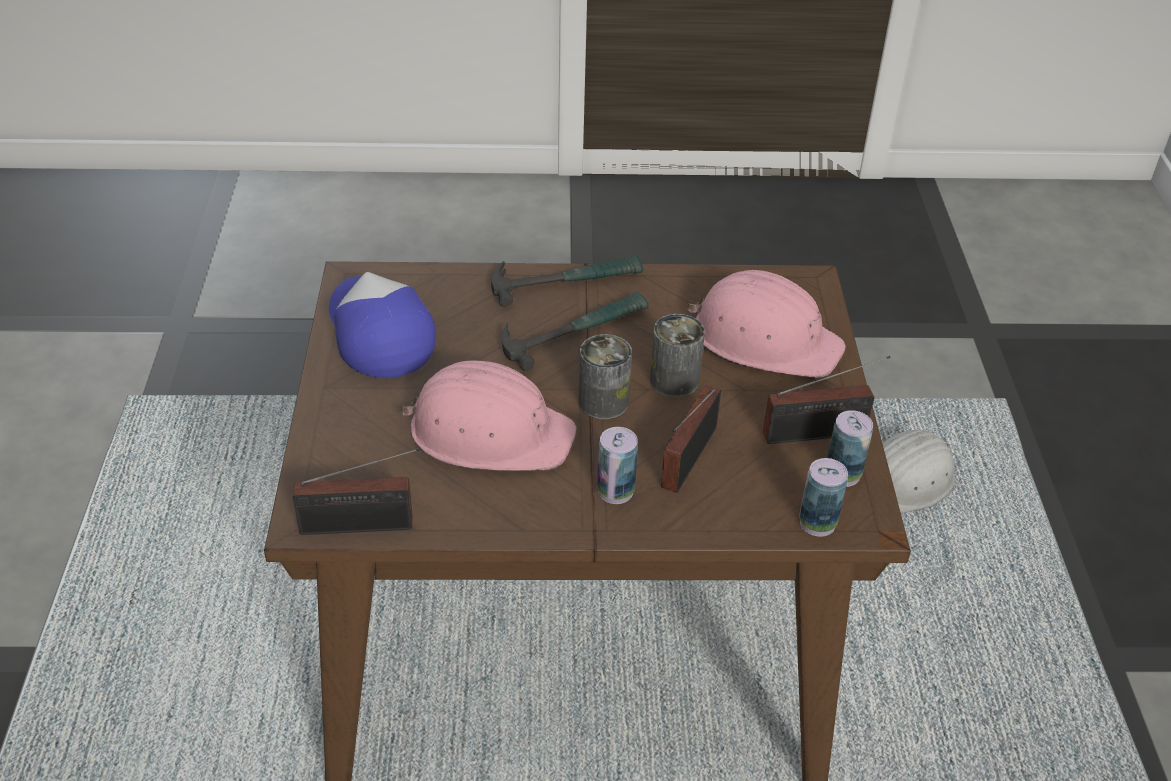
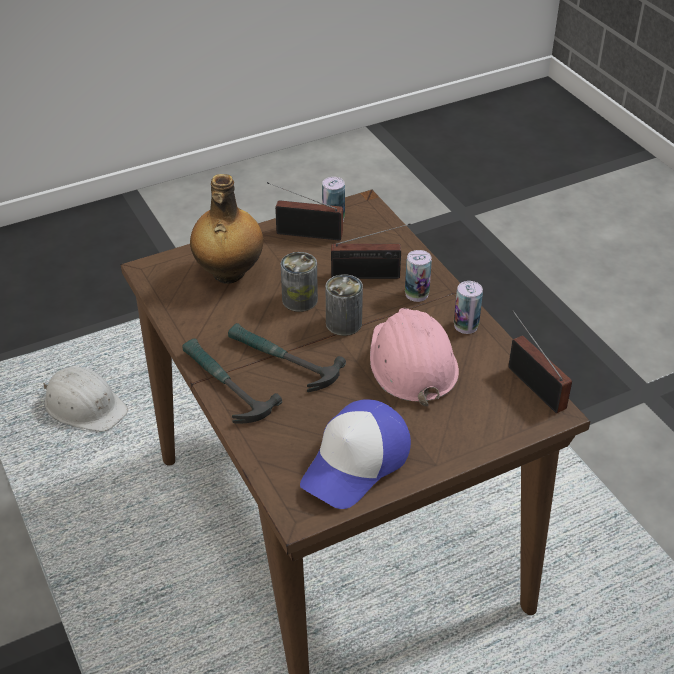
camera: 115 degrees left, 0 degrees up
pink hard hat [688,270,846,378] -> bottle [190,174,263,284]
radio [763,356,890,444] -> radio turned 45 degrees counterclockwise [267,182,343,240]
can [799,458,848,537] -> can moved to [454,281,483,334]

